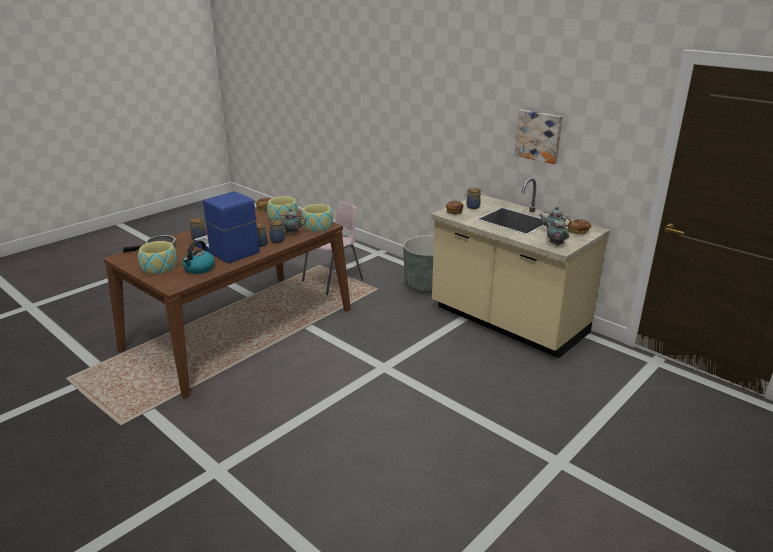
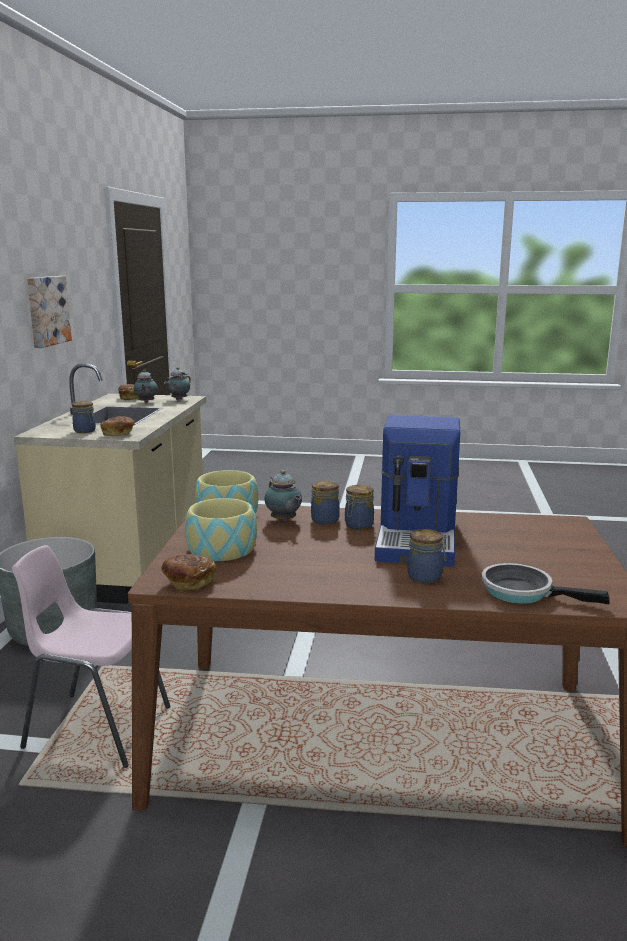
camera: 125 degrees left, 10 degrees down
bowl [138,241,177,274] -> none
kettle [182,240,215,274] -> none

